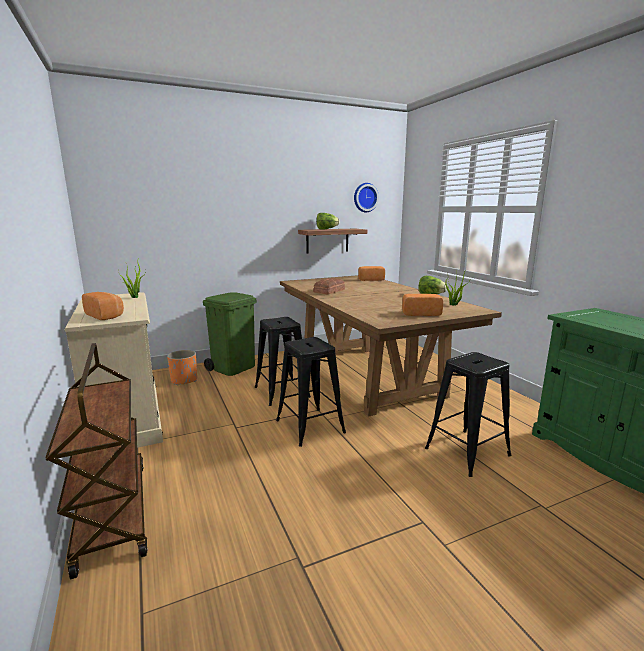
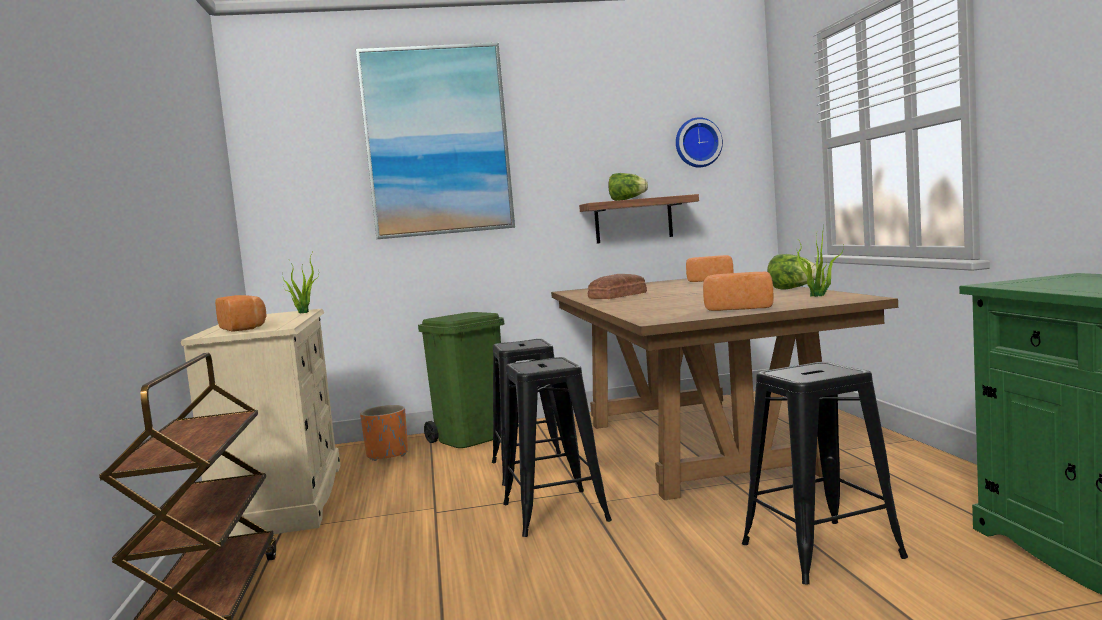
camera: 15 degrees right, 10 degrees down
none -> picture [356,42,515,239]

